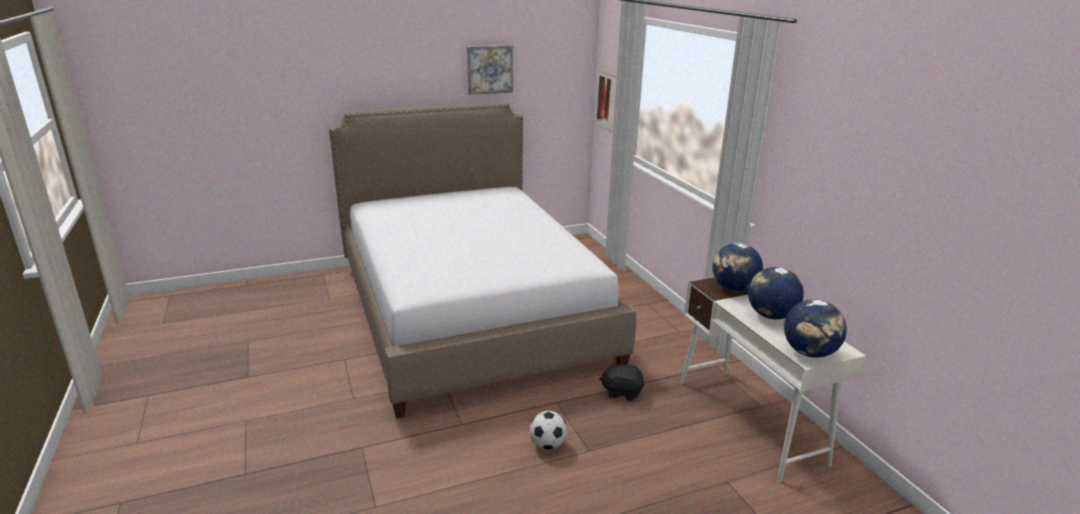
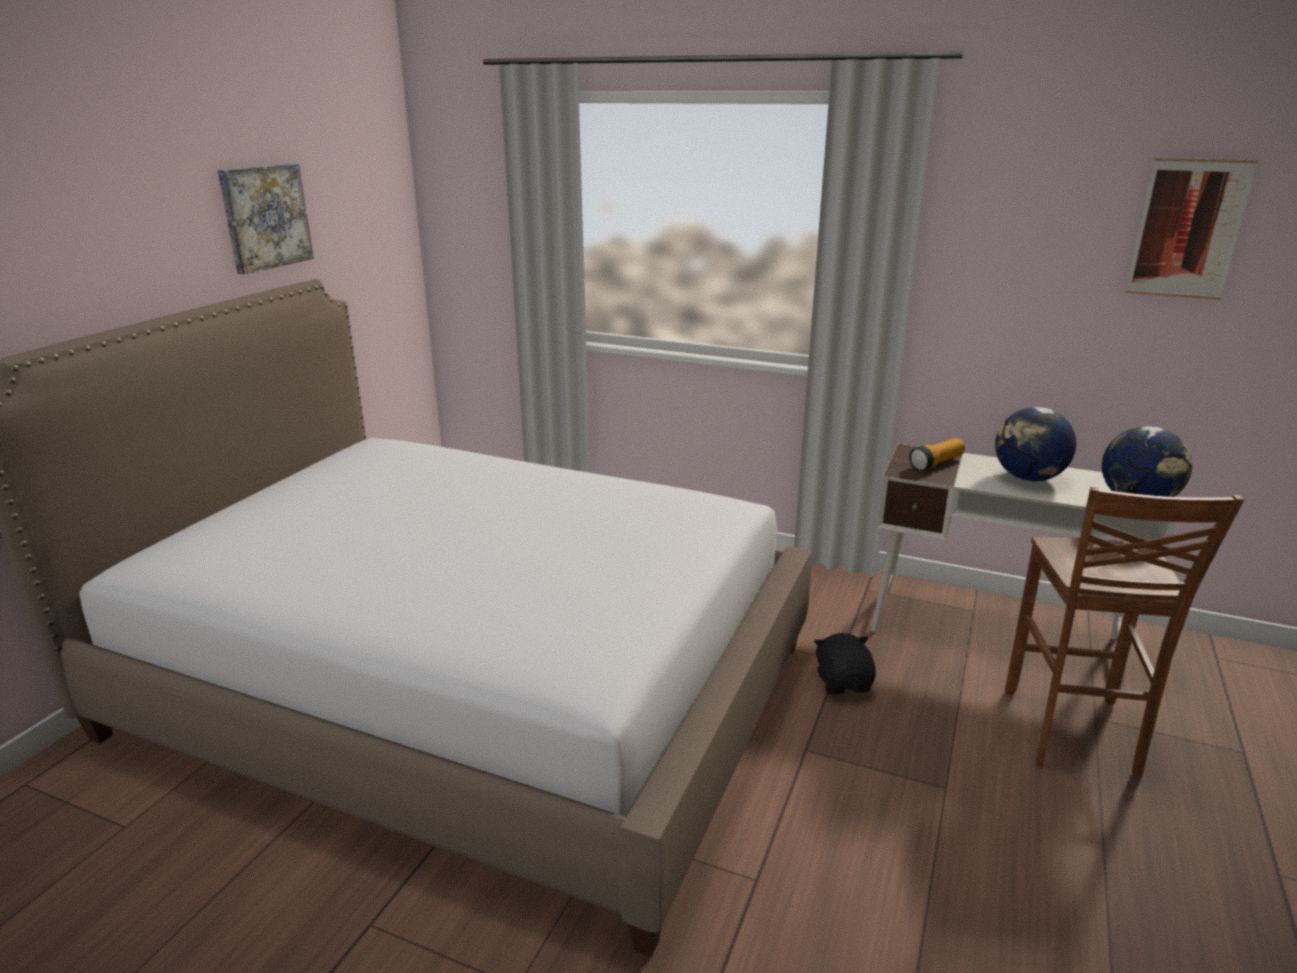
camera: 45 degrees left, 0 degrees up
football [530,411,567,450] -> none
picture [596,71,616,132] -> picture moved to [1125,158,1258,300]
black plush toy [599,361,644,401] -> black plush toy turned 120 degrees clockwise [814,633,876,694]
globe [712,243,763,292] -> flashlight [909,438,965,471]
none -> brown stool [1005,487,1244,778]

